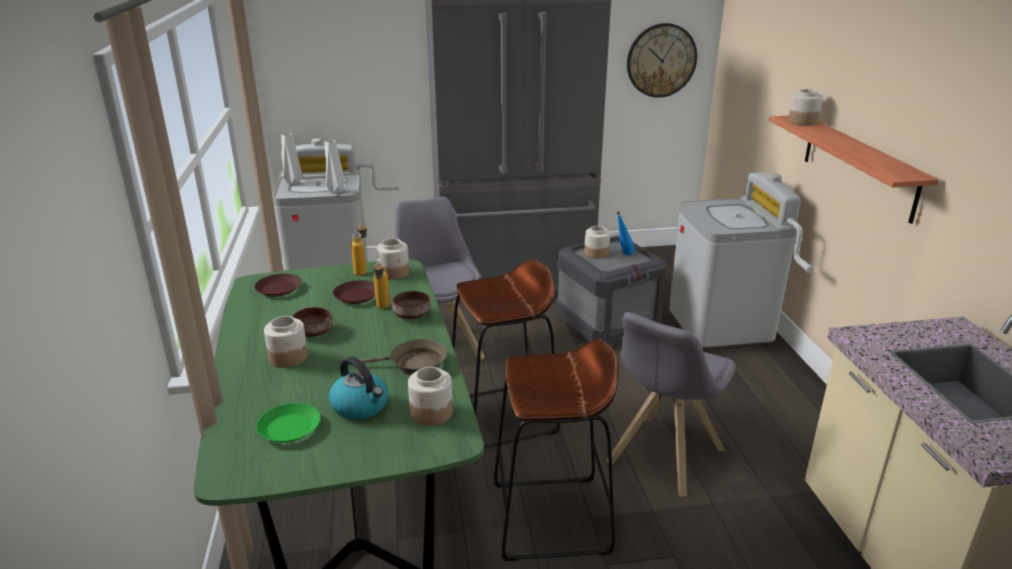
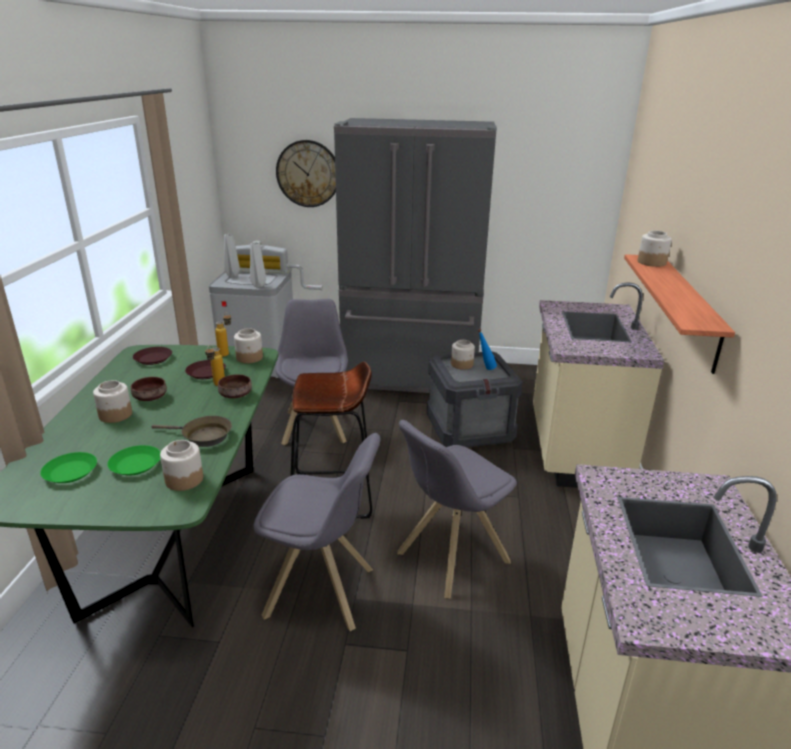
camera: 15 degrees right, 0 degrees up
kettle [329,356,388,420] -> green plate [107,445,161,476]
brown stool [494,339,619,561] -> grey chair [254,433,380,631]
wall clock [627,23,697,98] -> wall clock moved to [276,140,336,207]
grey washing machine [669,172,814,348] -> beige counter [533,283,664,488]

